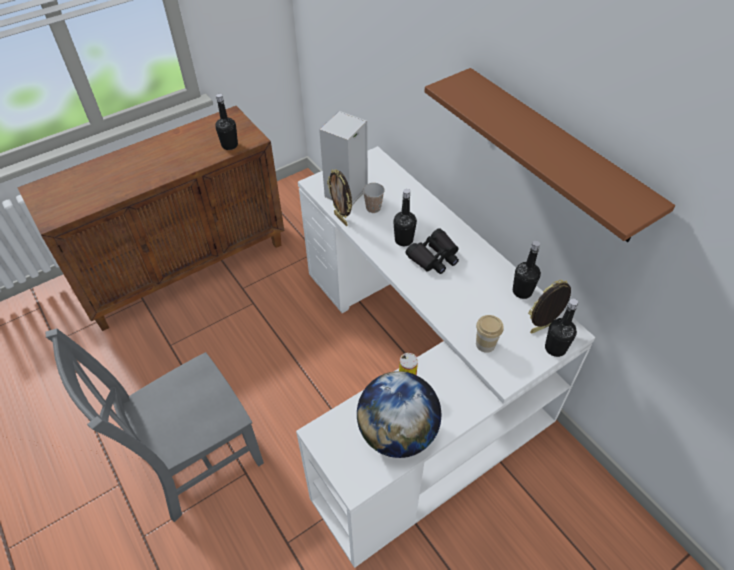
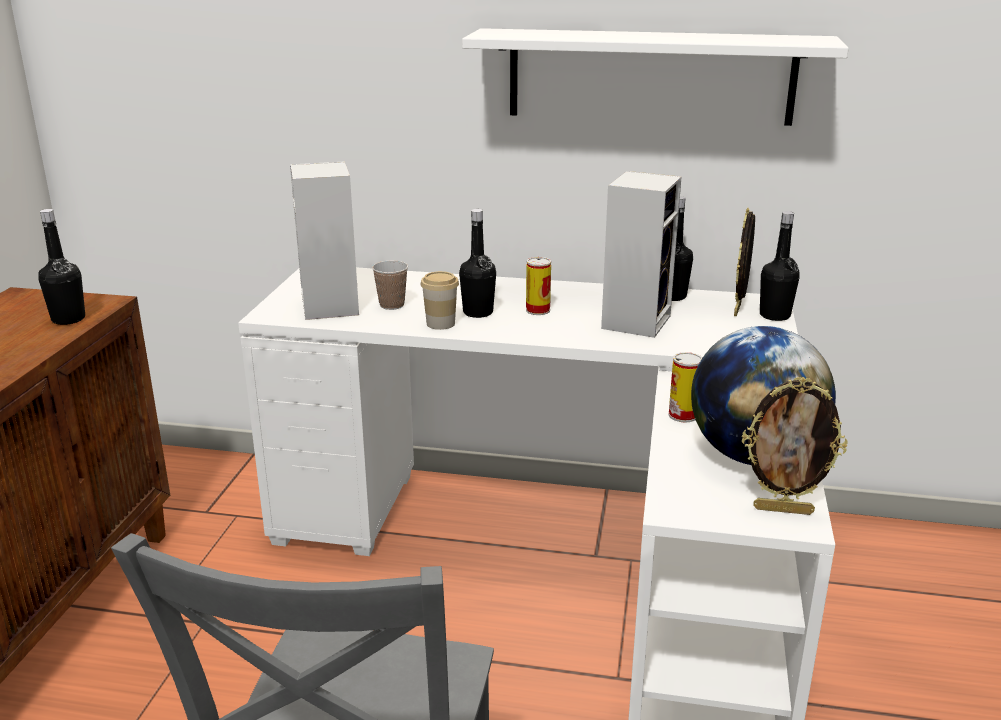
camera: 45 degrees left, 25 degrees down
picture frame [327,169,352,226] -> picture frame moved to [742,377,848,515]
black binoculars [405,228,459,274] -> can [526,257,551,315]
brown shelf [424,68,675,242] -> white shelf [462,28,849,126]
cup [476,315,504,353] -> cup moved to [420,271,459,330]
none -> speaker [601,171,681,338]

